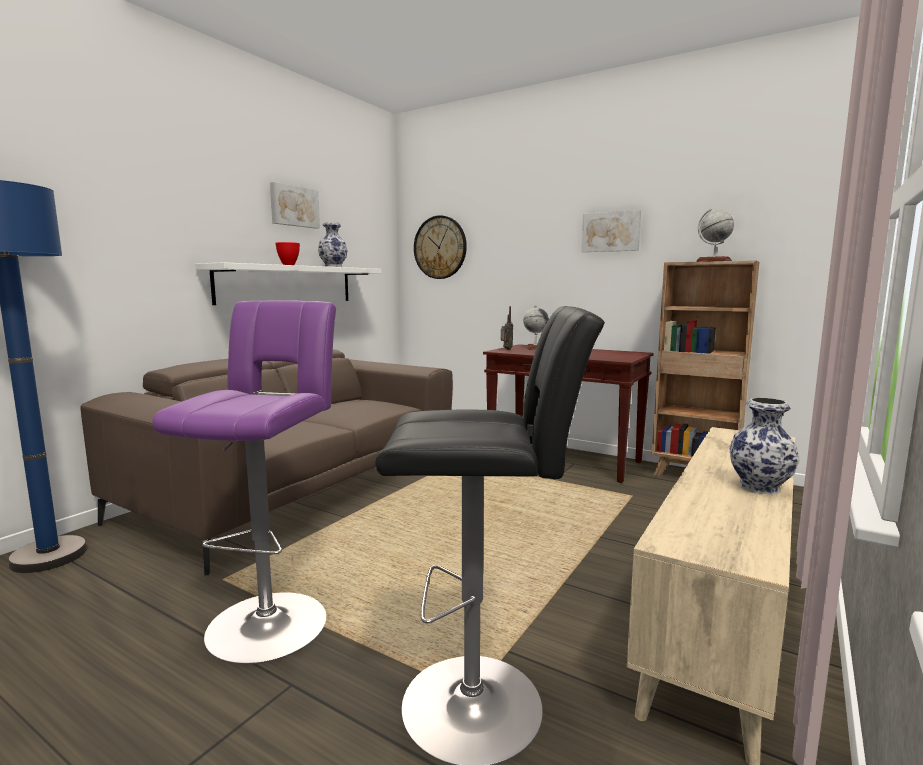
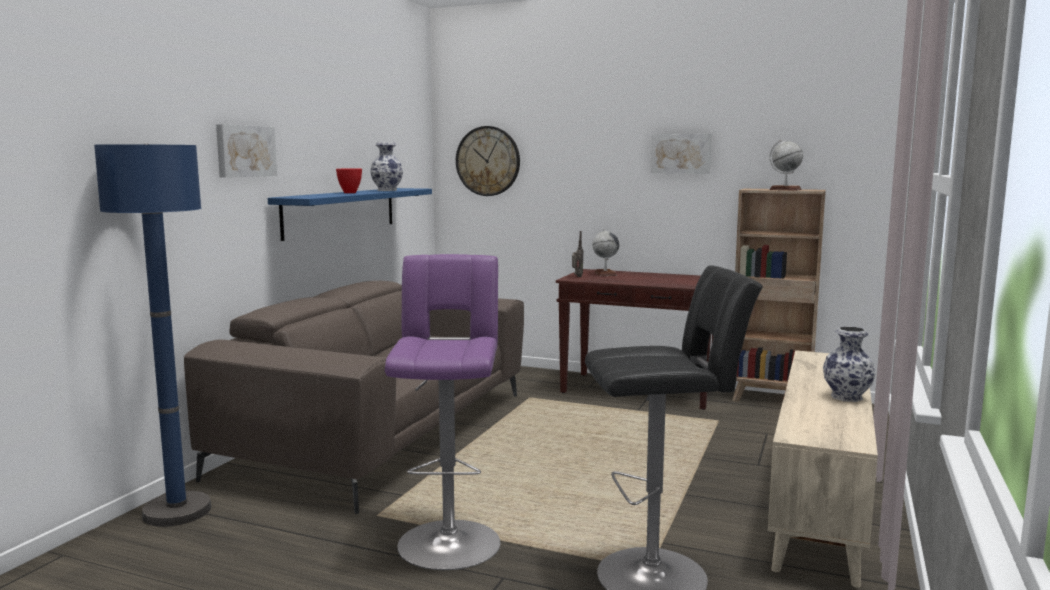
camera: 10 degrees left, 0 degrees up
white shelf [195,262,382,305] -> blue shelf [268,188,432,241]
picture [270,182,320,229] -> picture moved to [216,124,277,178]

